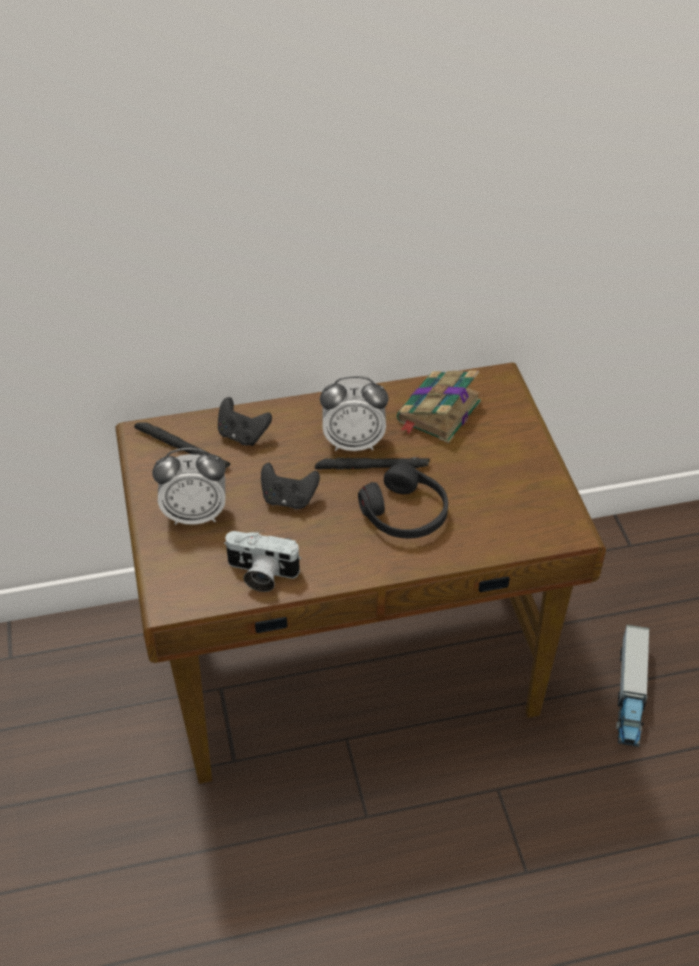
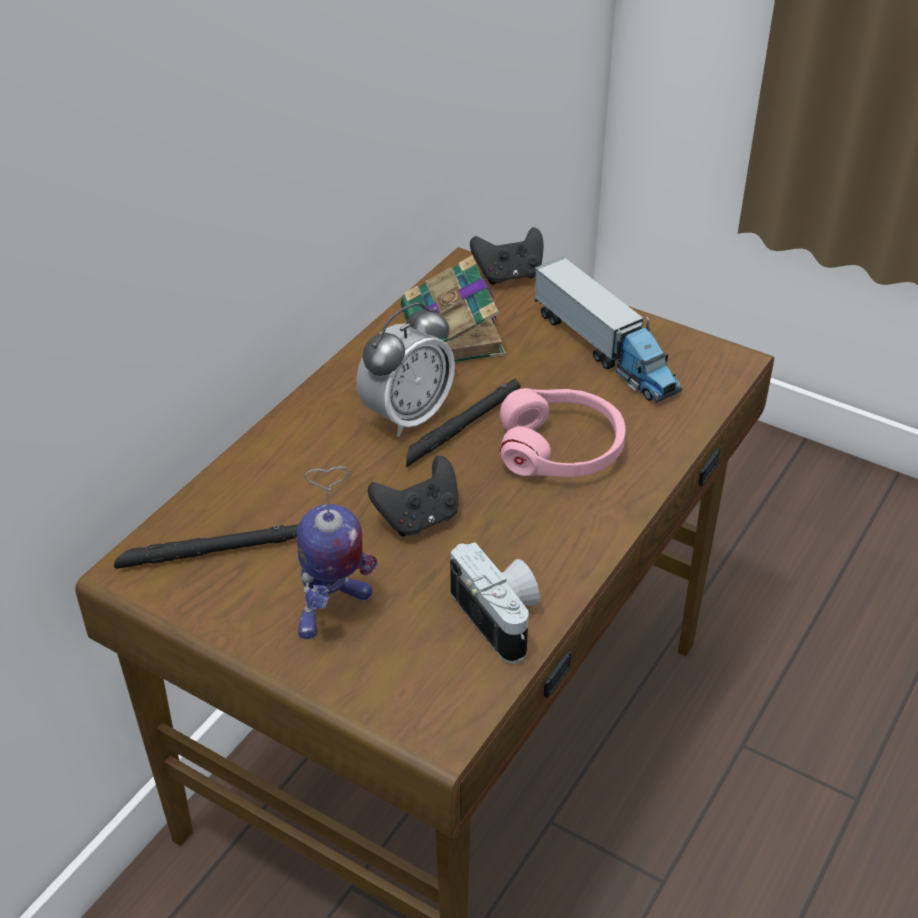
camera: 45 degrees left, 5 degrees down
alarm clock [152,448,226,525] -> toy robot [297,466,378,639]
black game controller [218,397,272,446] -> black game controller moved to [470,227,544,285]
camera [224,531,301,592] -> camera turned 90 degrees counterclockwise [450,542,540,663]
black headphones [358,463,448,539] -> pink headphones [500,388,626,477]
toy truck [616,625,649,747] -> toy truck moved to [534,257,682,403]

